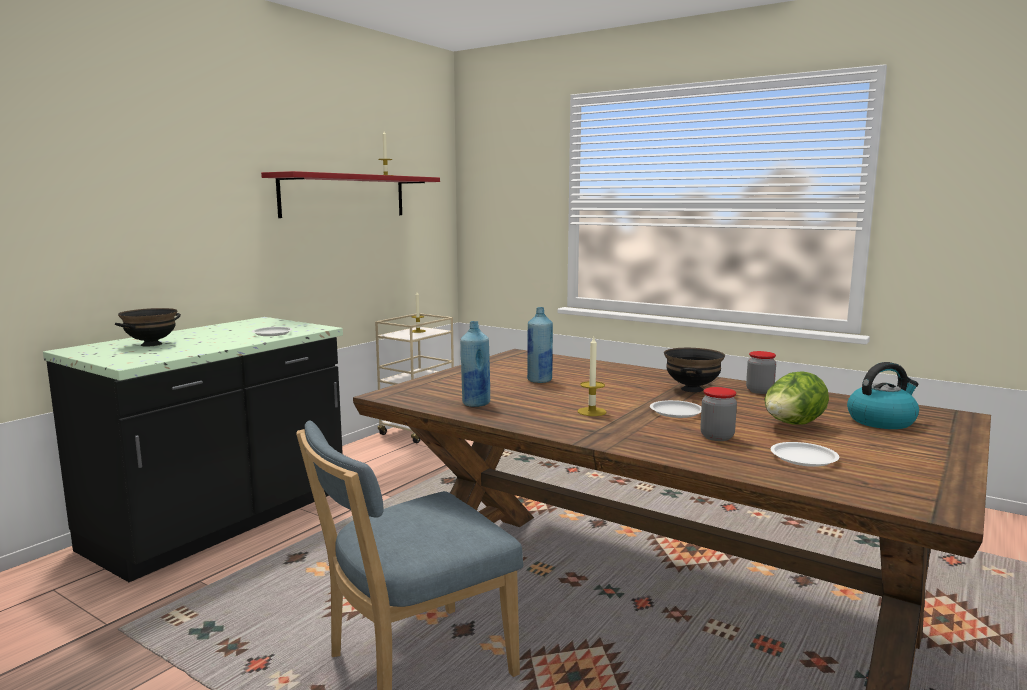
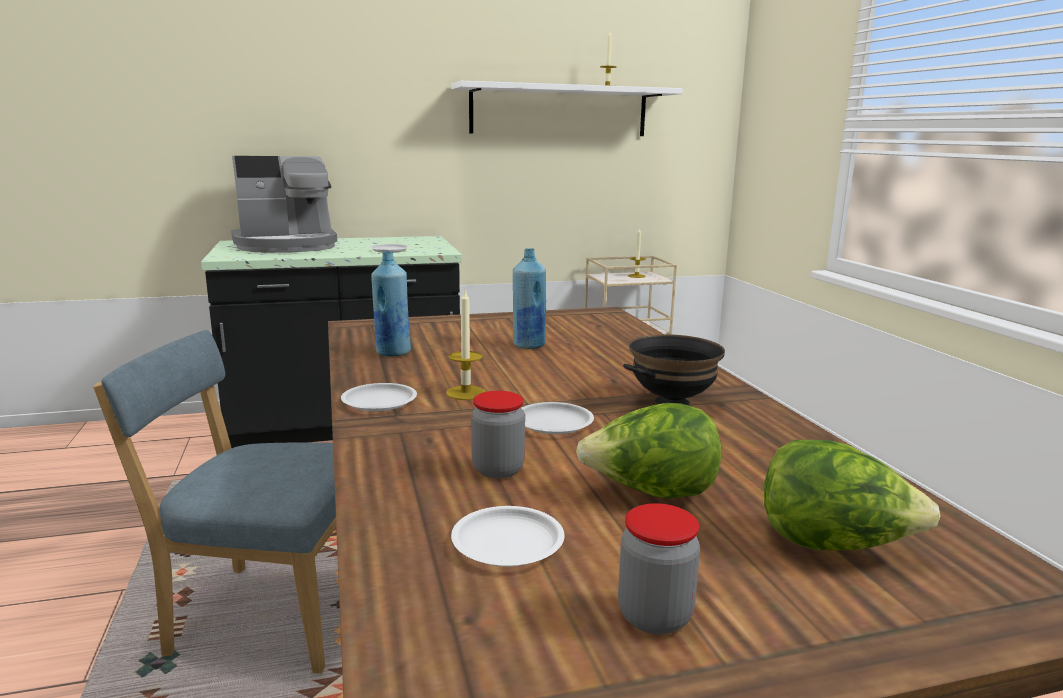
camera: 40 degrees right, 5 degrees up
black bowl [115,308,181,347] -> coffee machine [231,156,337,253]
red shelf [261,171,440,218] -> white shelf [451,81,683,136]
jar [746,351,776,394] -> jar moved to [618,503,700,635]
kettle [847,362,919,429] -> lettuce [764,440,940,550]
none -> white plate [341,383,417,411]

